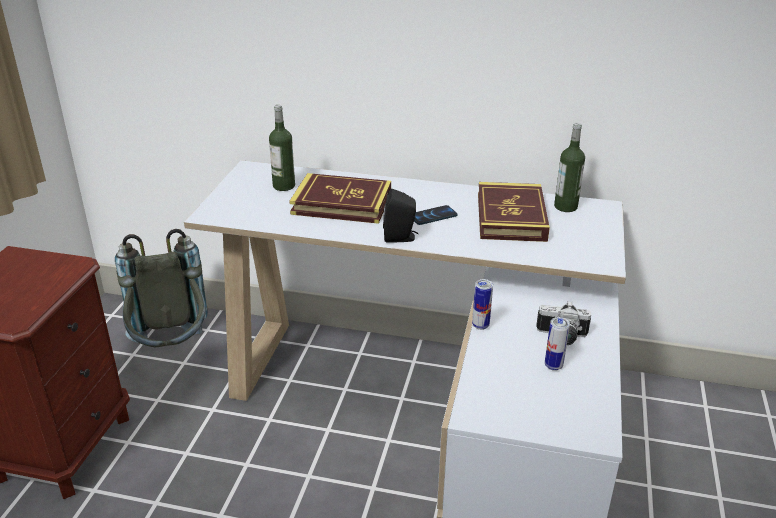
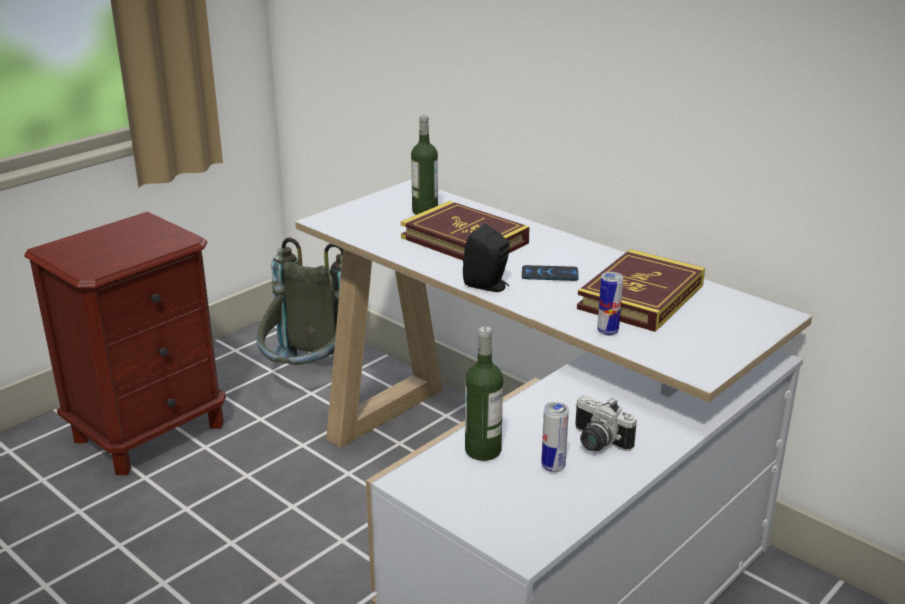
camera: 30 degrees right, 5 degrees down
can [472,279,493,330] -> can moved to [597,272,623,336]
bottle [554,123,585,212] -> bottle moved to [465,327,503,461]

